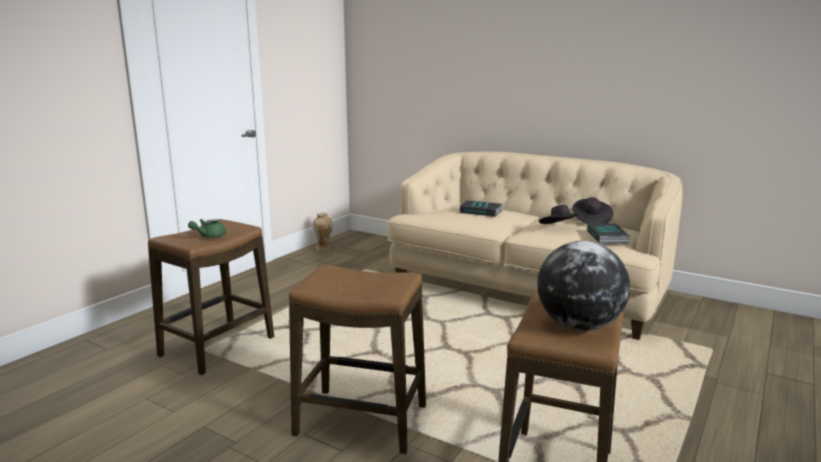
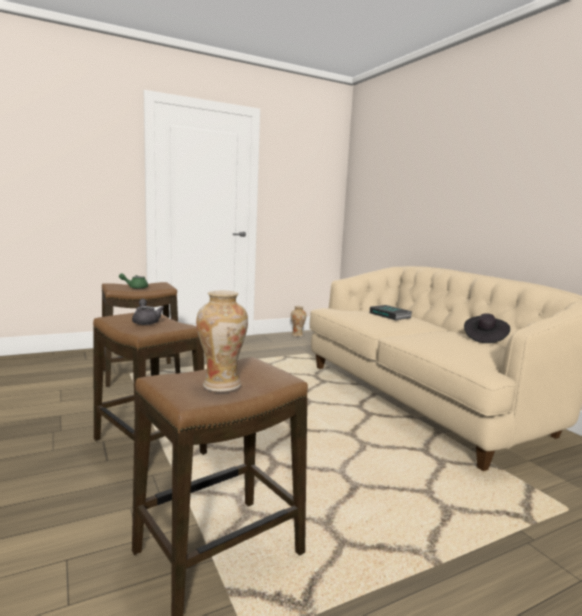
camera: 30 degrees right, 5 degrees down
globe [537,241,630,331] -> vase [196,290,248,392]
black hat [539,205,580,224] -> none
book [587,224,630,244] -> none
none -> grey teapot [132,299,164,325]

